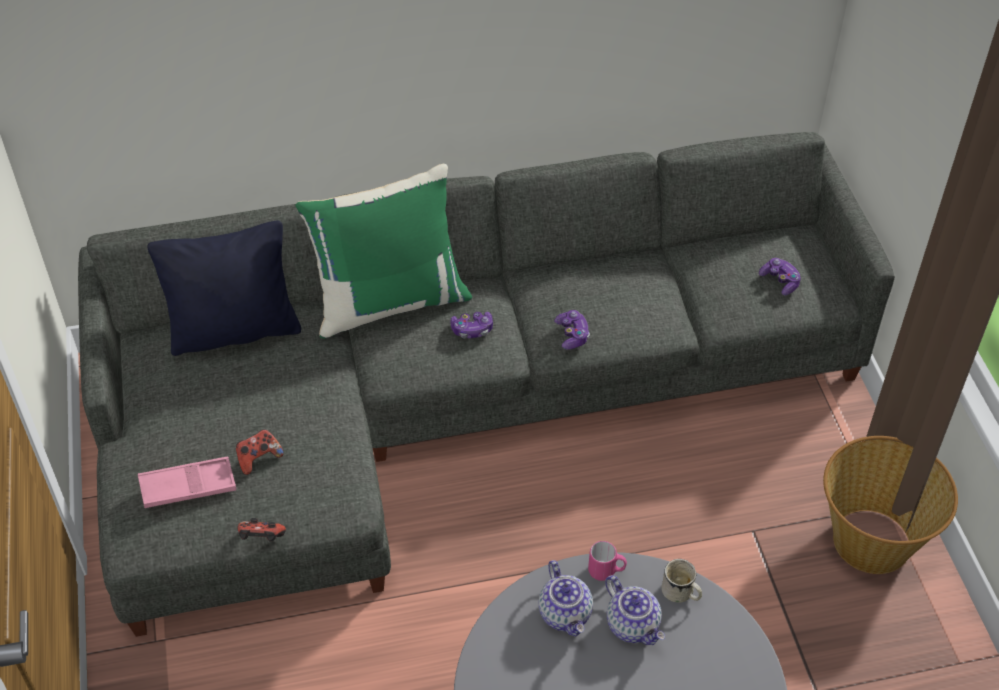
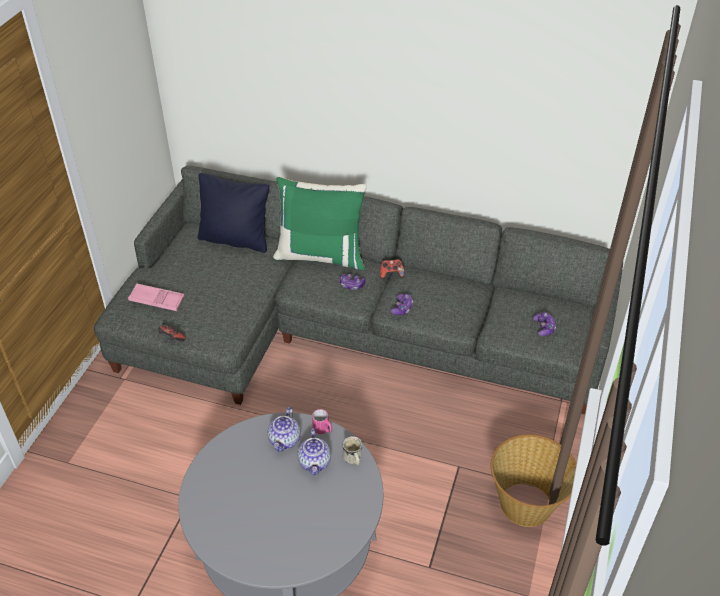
camera: 30 degrees right, 5 degrees down
game controller [236,429,284,475] -> game controller moved to [380,259,405,279]

